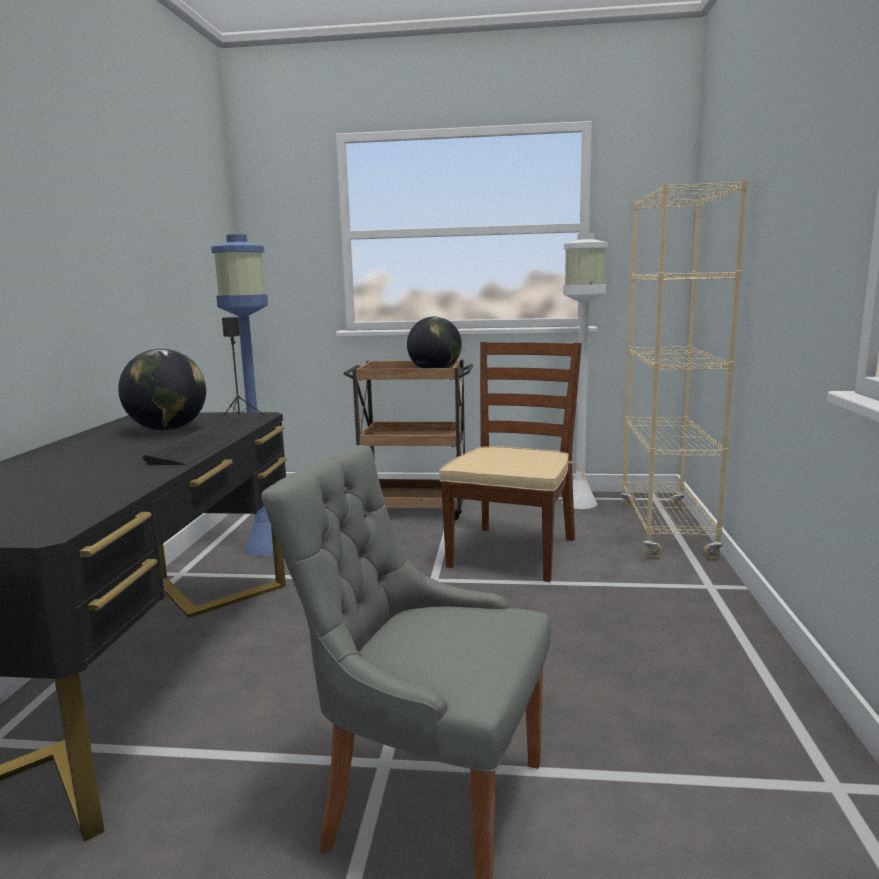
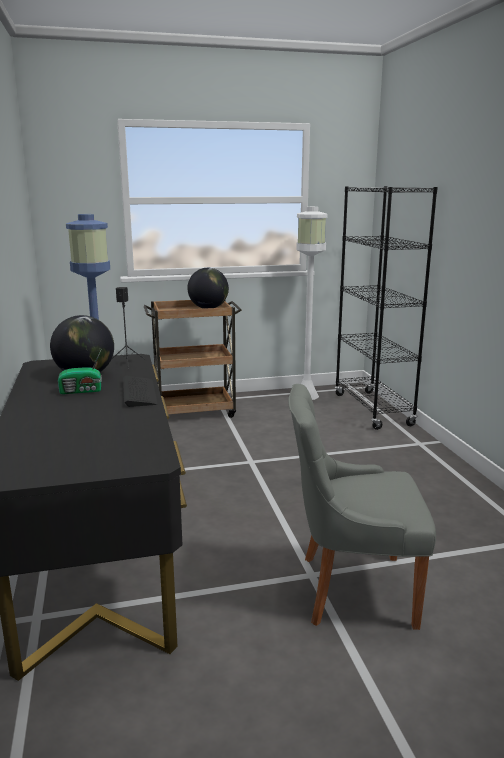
camera: 20 degrees left, 5 degrees up
brown chair [439,342,585,582] -> none
beige bookcase [620,180,748,559] -> black bookcase [334,186,438,430]
none -> radio [58,350,102,394]

